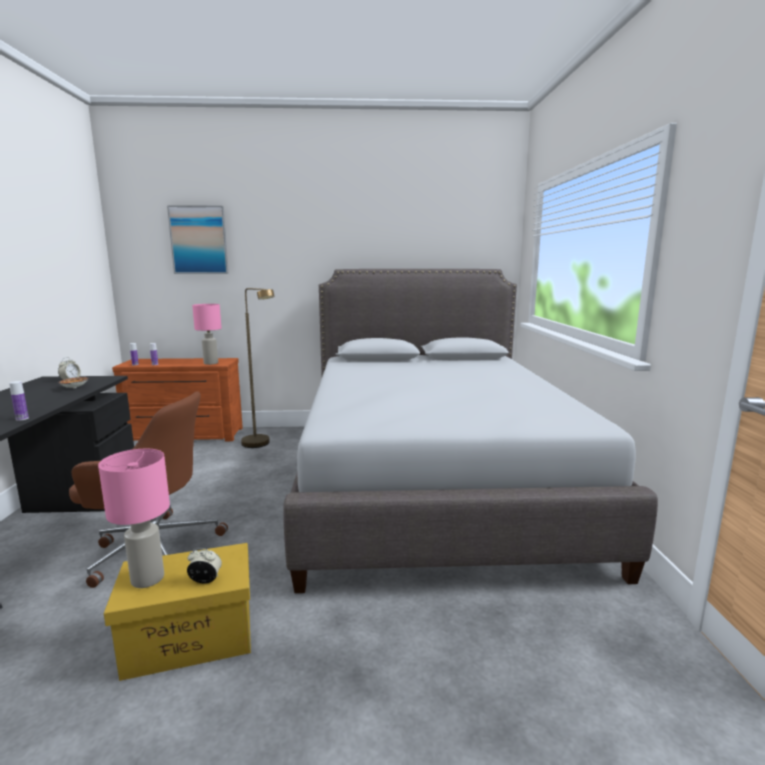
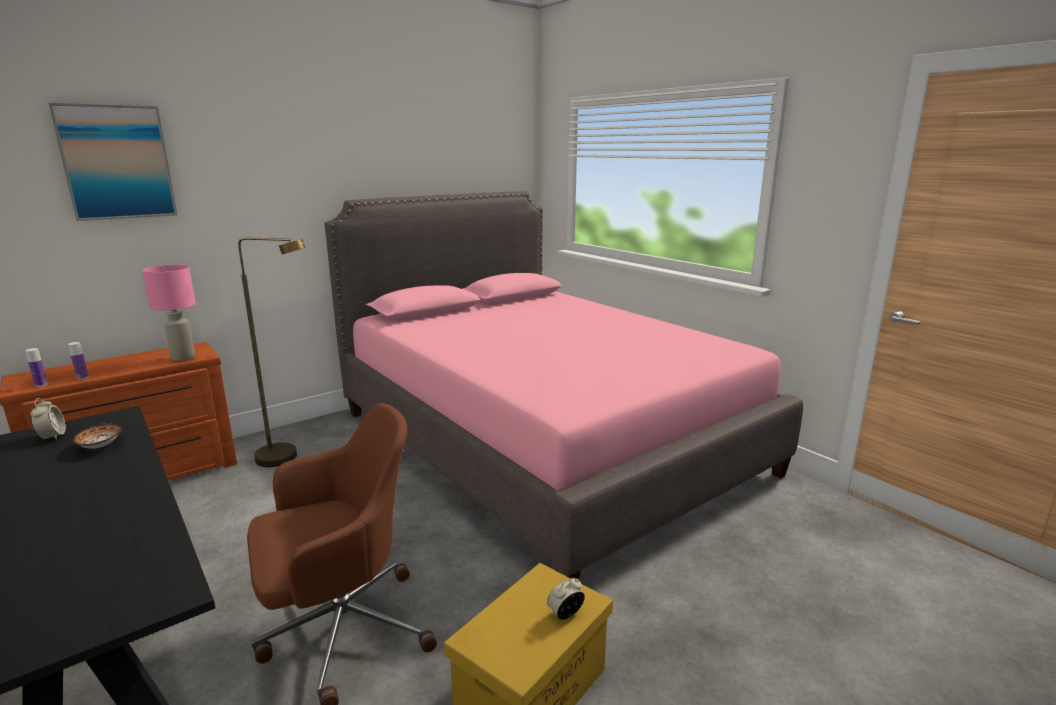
camera: 35 degrees left, 5 degrees up
bottle [9,381,29,421] -> none
pink table lamp [98,449,170,588] -> none
grey bed [283,269,658,593] -> pink bed [324,191,803,579]

